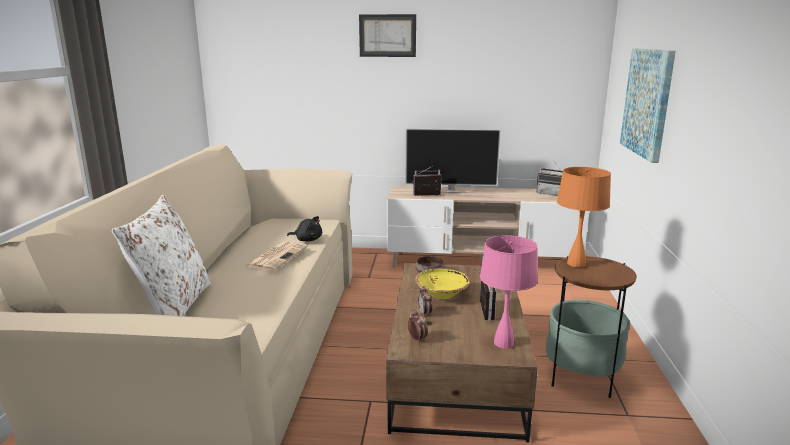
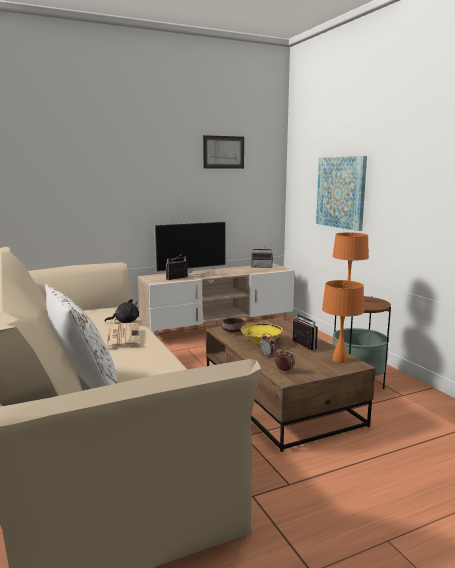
camera: 30 degrees left, 5 degrees down
picture [359,14,416,57] -> picture moved to [203,135,244,169]
pink table lamp [480,235,538,348] -> orange table lamp [322,280,364,363]

